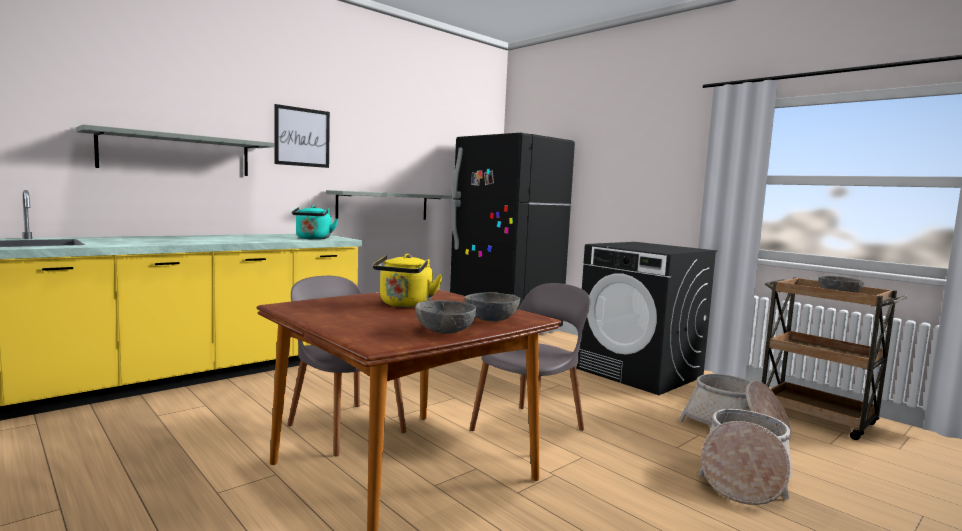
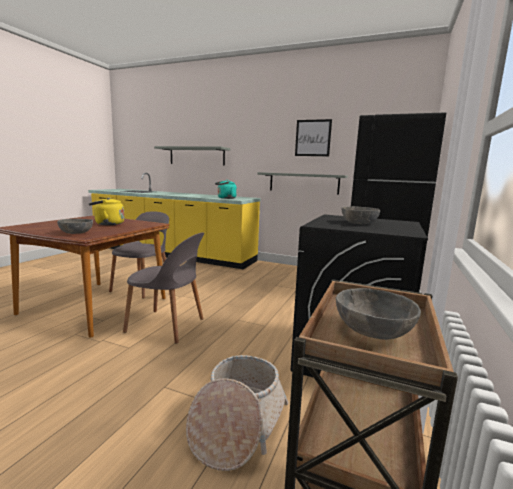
camera: 65 degrees right, 5 degrees up
picture [274,104,330,168] -> picture moved to [295,119,332,156]
grey bowl [415,300,477,334] -> grey bowl moved to [342,206,380,224]
basket [698,409,792,505] -> none

